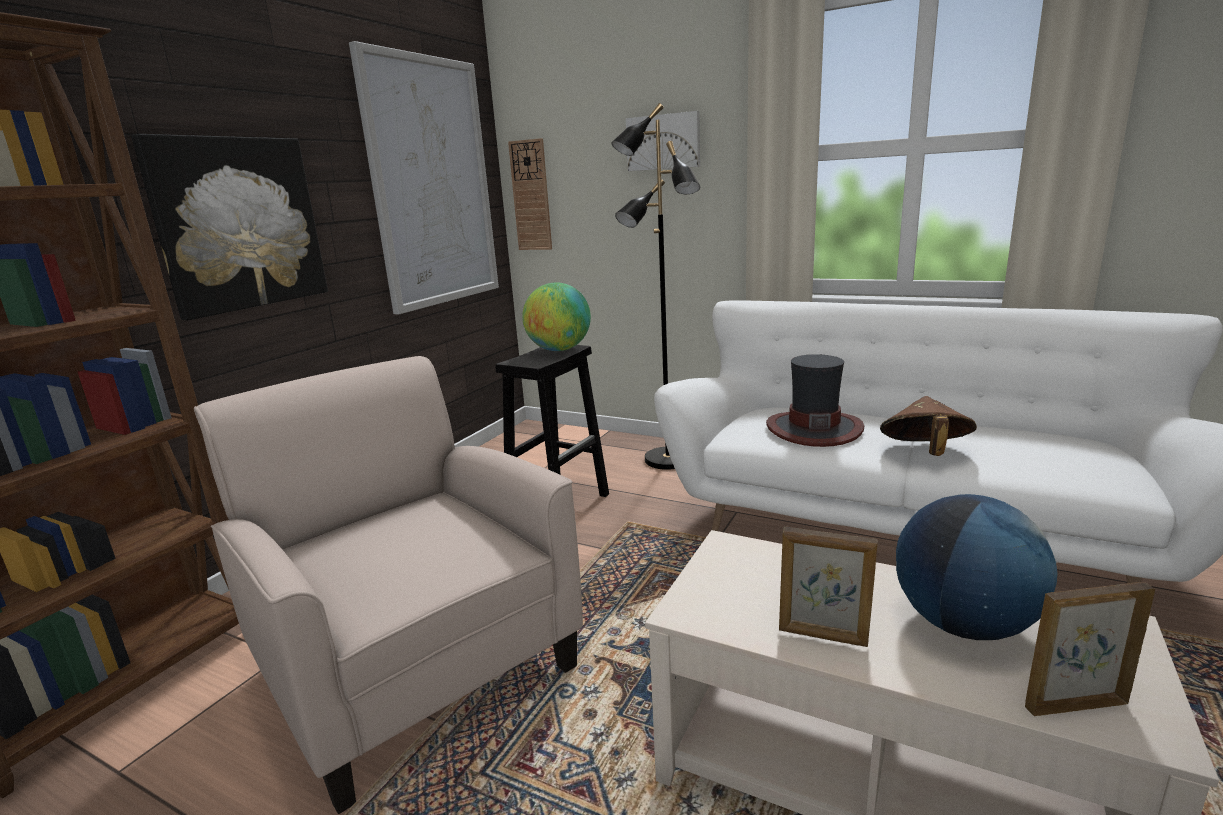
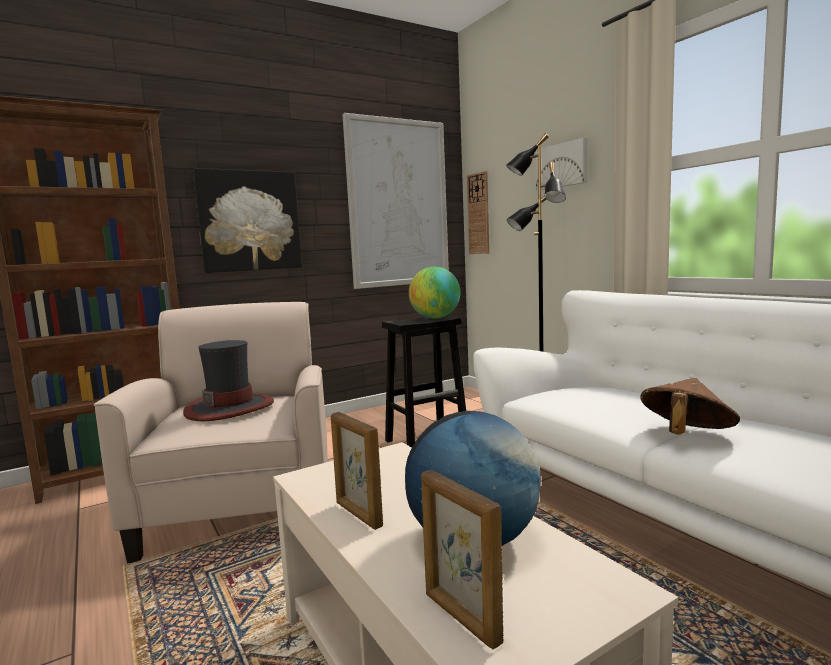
camera: 30 degrees right, 10 degrees down
hat [766,354,864,447] -> hat moved to [183,340,274,421]
picture frame [1025,582,1155,716] -> picture frame turned 150 degrees counterclockwise [421,470,504,650]

